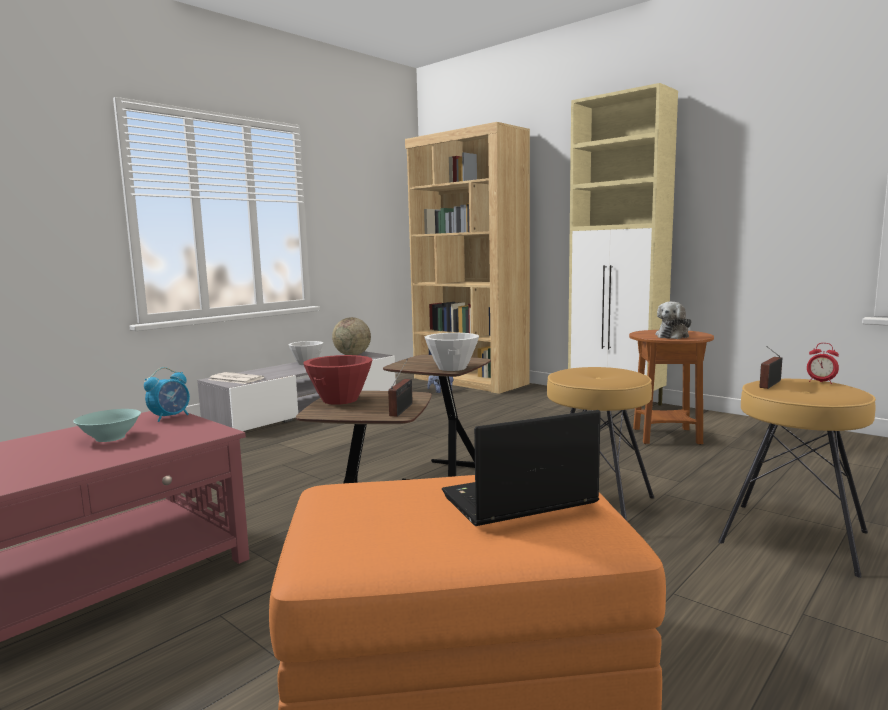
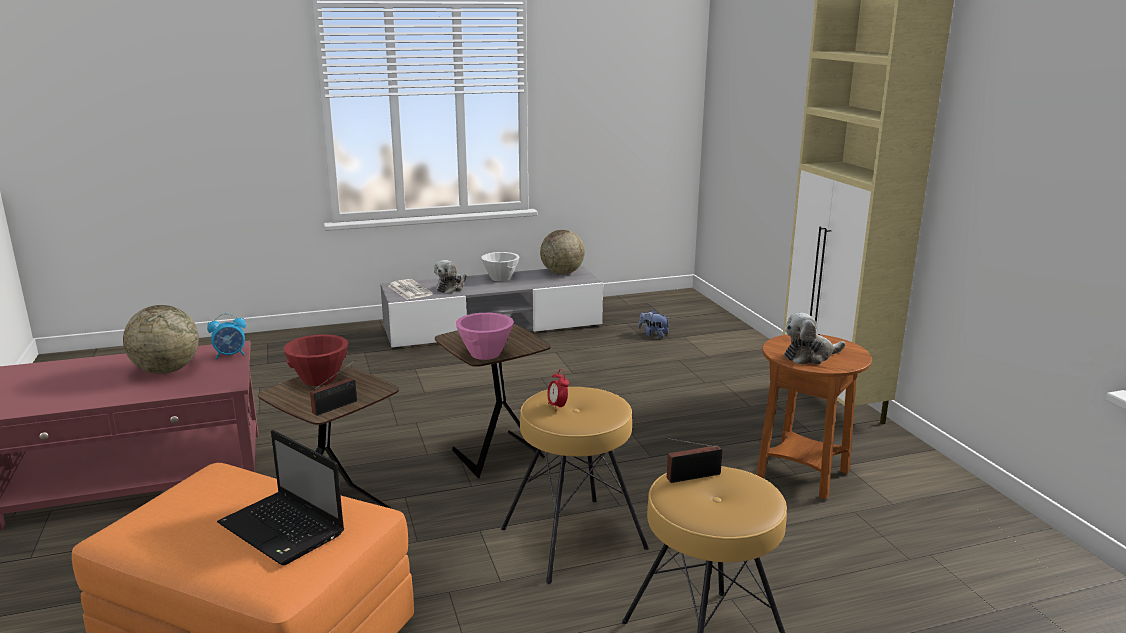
camera: 30 degrees right, 10 degrees up
turquoise bowl [73,409,141,442] -> globe [123,305,199,374]
brown bookcase [405,122,530,394] -> none
white bowl [425,333,479,371] -> pink bowl [455,313,514,360]
laptop [442,410,601,526] -> laptop turned 150 degrees counterclockwise [217,430,344,565]
alarm clock [807,343,839,384] -> alarm clock moved to [547,369,569,407]
none -> plush toy [434,260,467,294]

